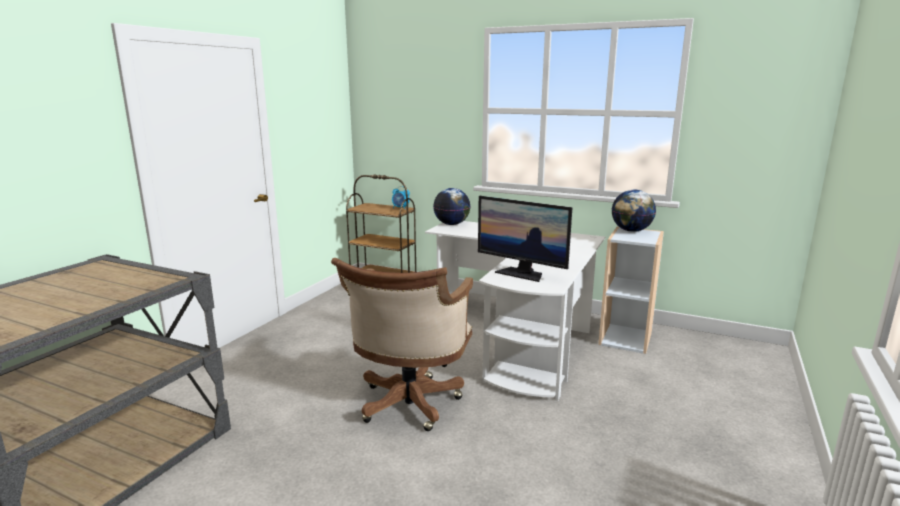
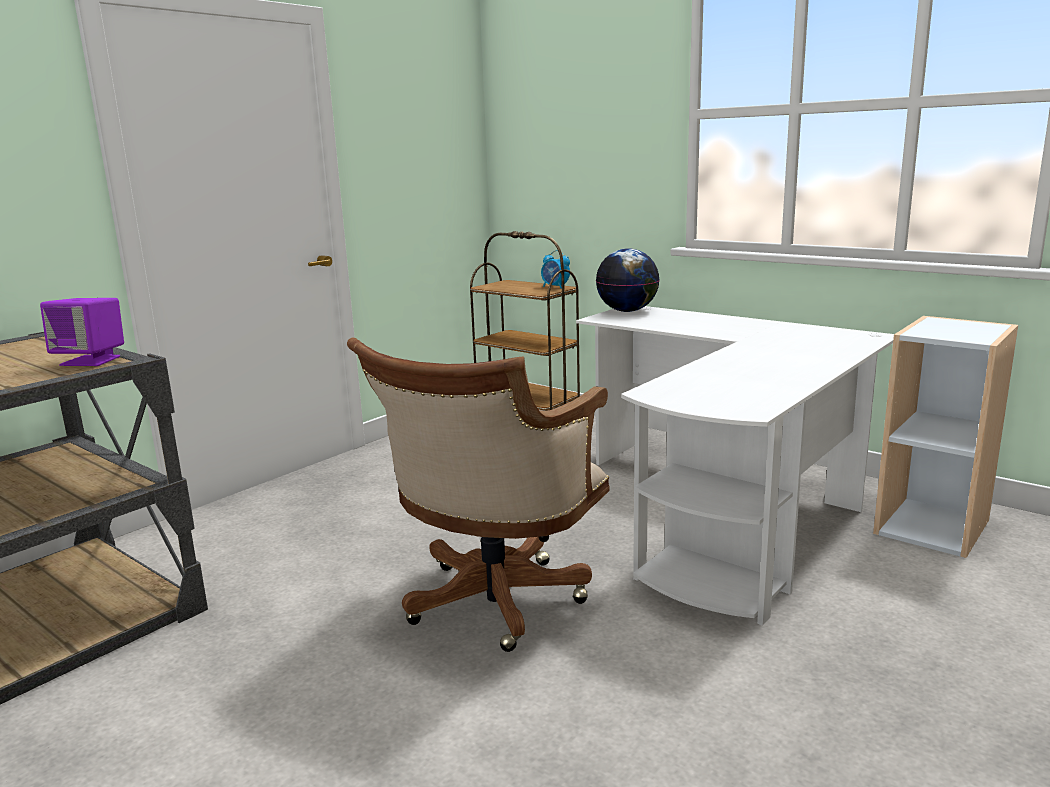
camera: 15 degrees right, 0 degrees up
monitor [478,196,573,282] -> none
globe [612,189,656,232] -> none
none -> purple speaker [40,298,124,366]

